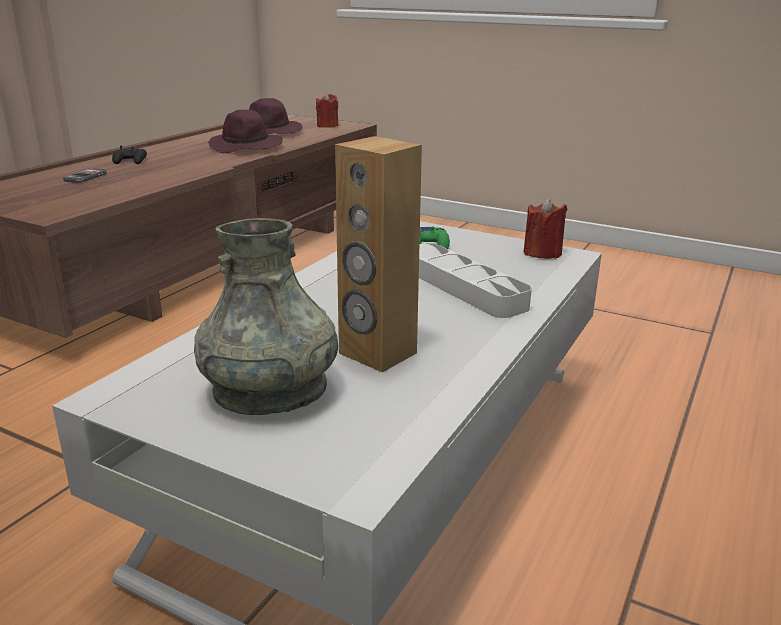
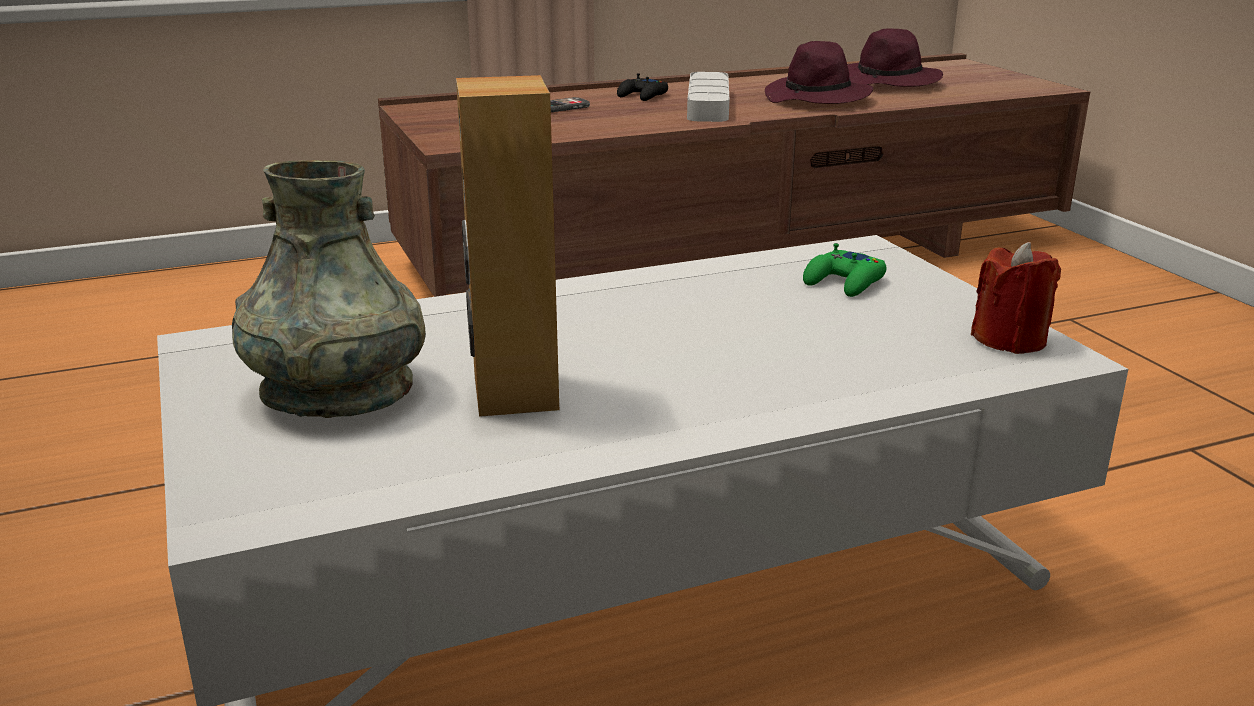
camera: 40 degrees right, 0 degrees up
red candle [316,93,339,128] -> none
grey tray [419,243,532,318] -> grey tray moved to [687,72,729,122]

